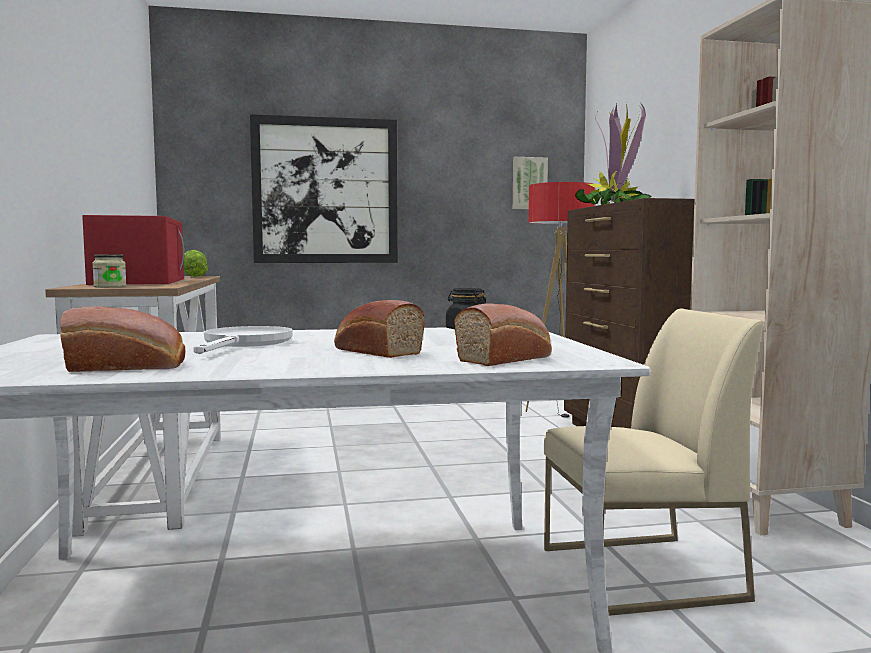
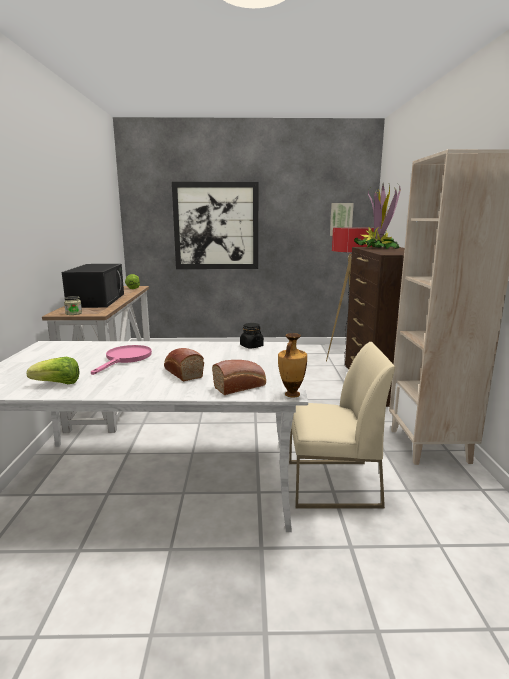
camera: 10 degrees right, 10 degrees up
bread [60,306,185,372] -> lettuce [27,357,80,384]
red microwave [82,215,185,285] -> black microwave [62,264,124,308]
white frying pan [194,326,293,354] -> pink frying pan [91,345,152,375]
none -> vase [278,333,307,398]

